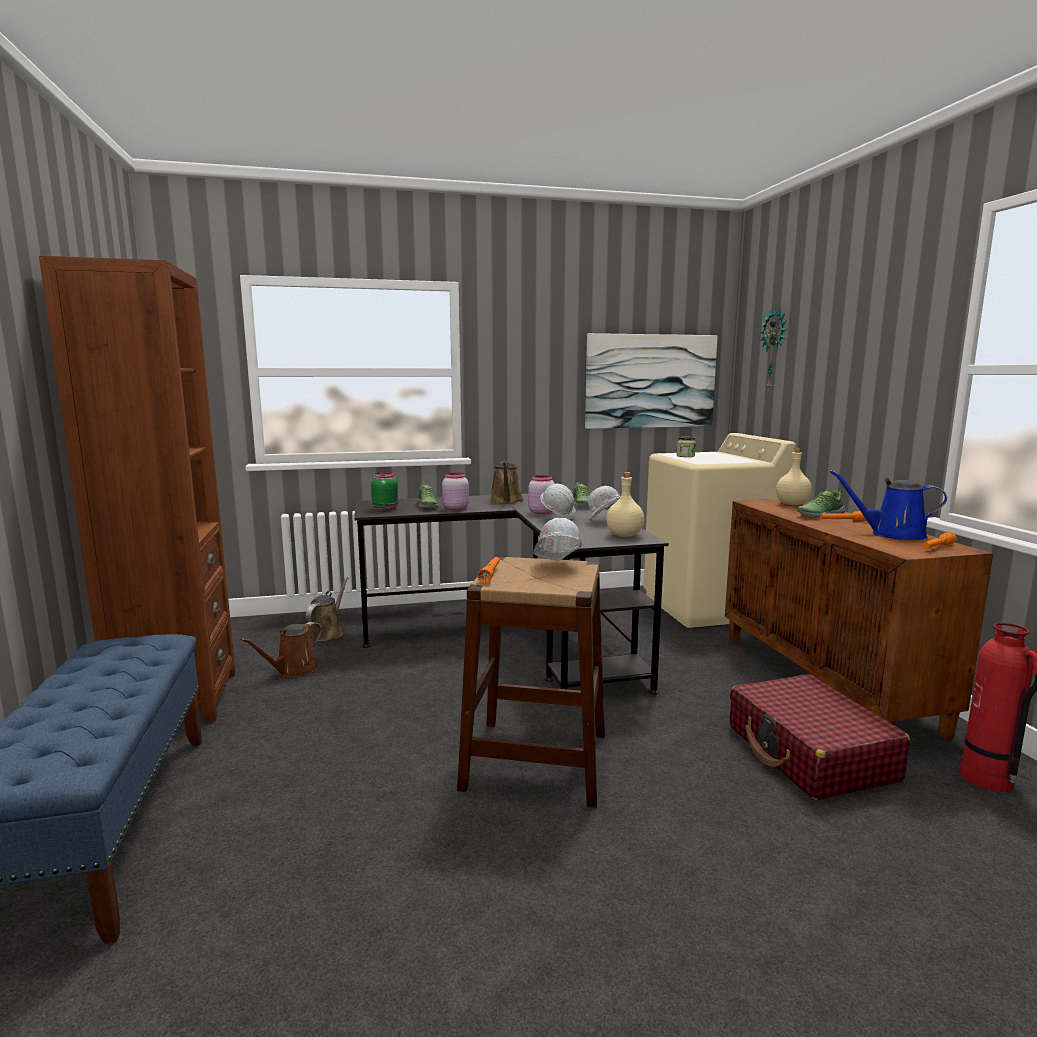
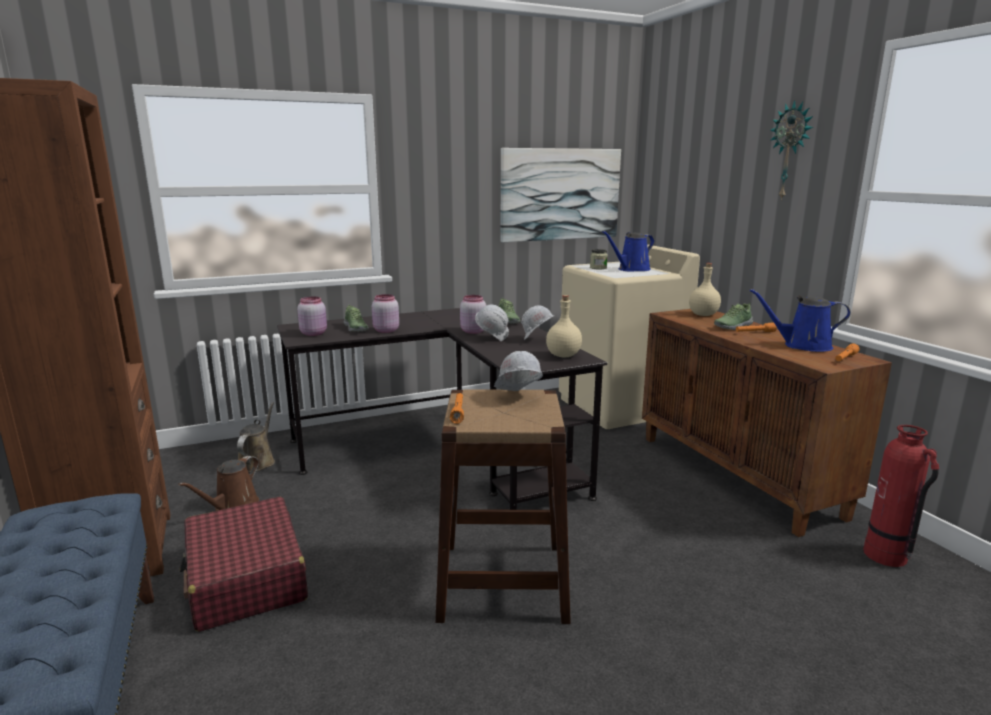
camera: 10 degrees left, 5 degrees up
green jar [371,472,399,510] -> pink jar [297,297,327,336]
brown watering can [489,461,524,504] -> none
red suitcase [730,674,910,800] -> red suitcase moved to [180,497,308,632]
wall clock [760,308,787,391] -> wall clock moved to [770,100,813,200]
none -> blue watering can [602,231,654,272]

